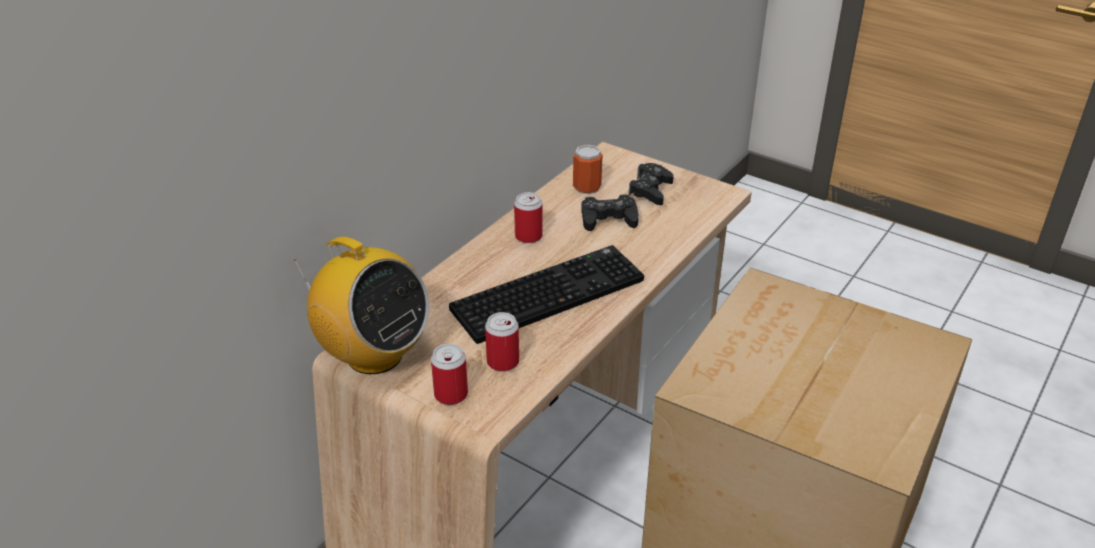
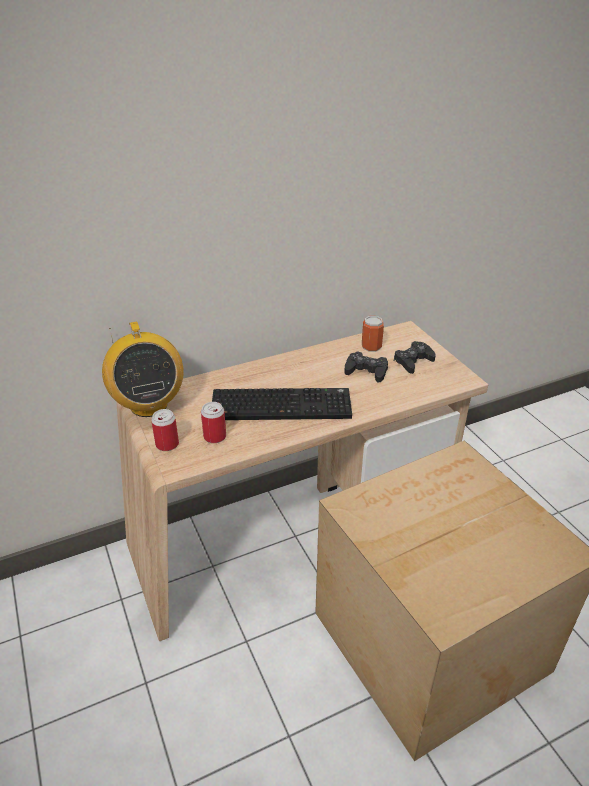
camera: 30 degrees right, 0 degrees up
can [514,192,543,243] -> none

